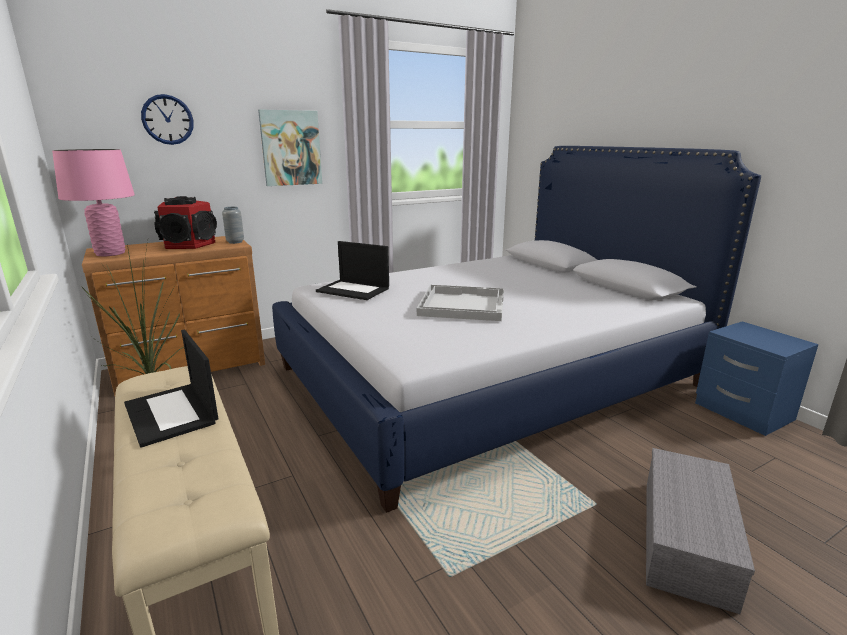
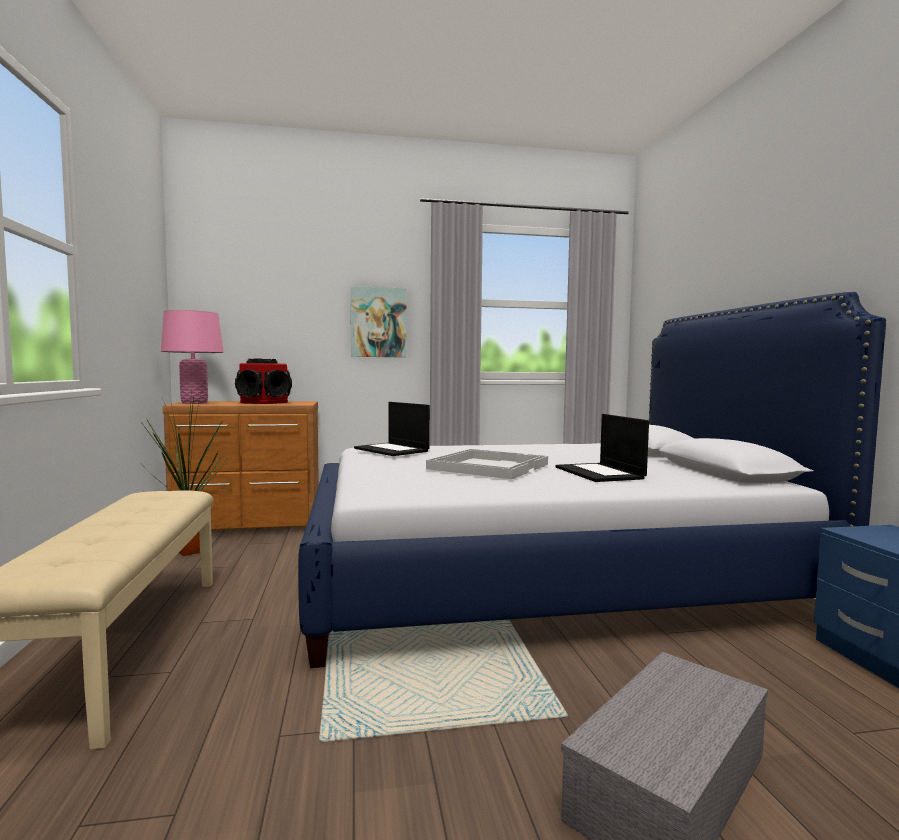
camera: 20 degrees right, 15 degrees down
laptop [124,330,219,448] -> laptop moved to [556,414,649,482]
wall clock [141,94,194,145] -> none
grey vase [222,207,244,244] -> none

